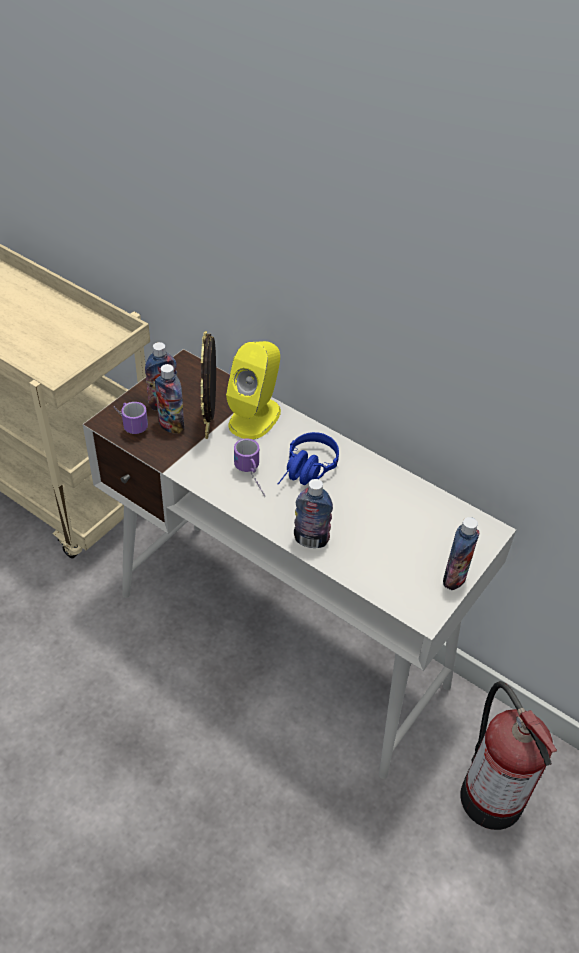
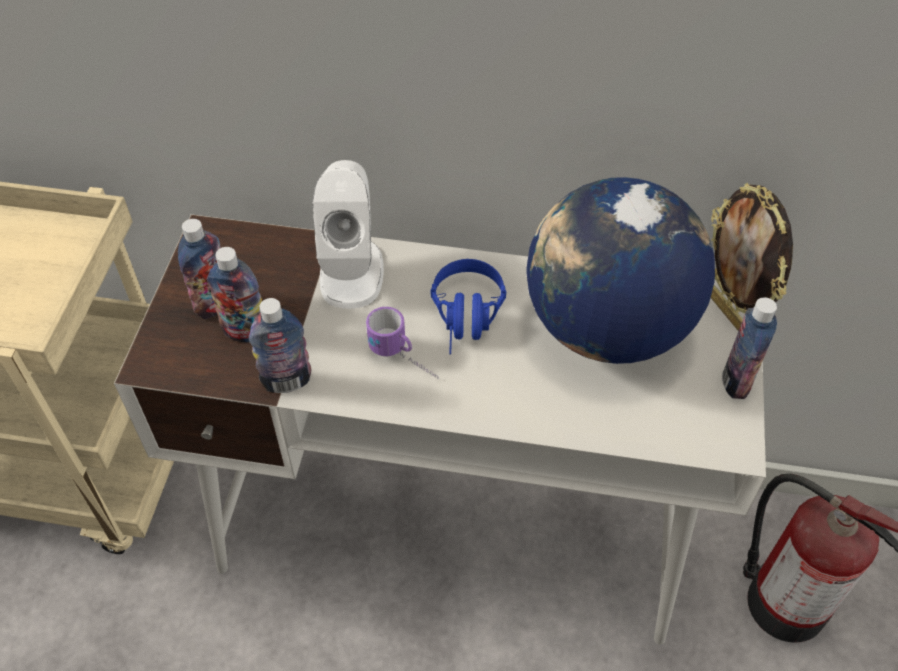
camera: 25 degrees left, 5 degrees up
mug [114,402,148,434] -> none
picture frame [201,331,216,439] -> picture frame moved to [711,183,793,331]
yellow speaker [226,341,281,440] -> white speaker [312,160,384,309]
bottle [294,479,333,548] -> bottle moved to [249,298,311,393]
none -> globe [527,177,715,364]

